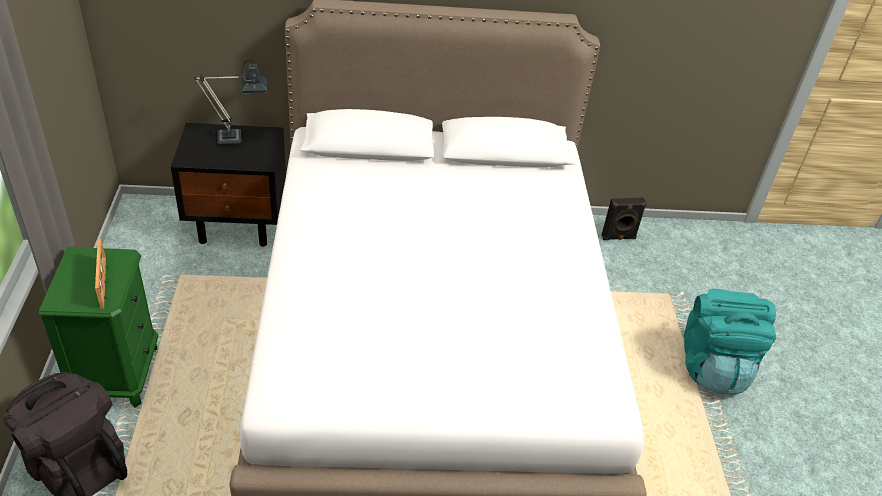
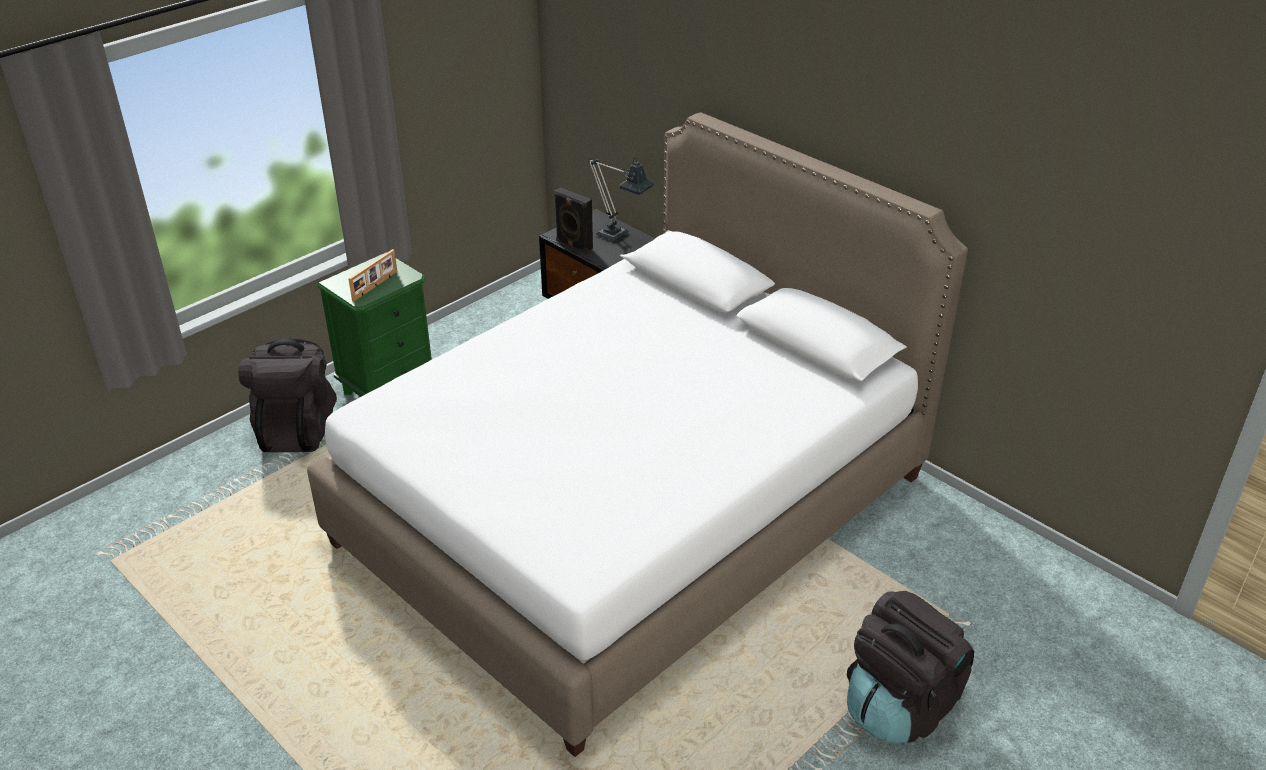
camera: 50 degrees right, 5 degrees down
black speaker [602,198,647,240] -> black speaker moved to [554,188,593,253]
turquoise backpack [684,289,776,394] -> black backpack [847,591,974,744]

